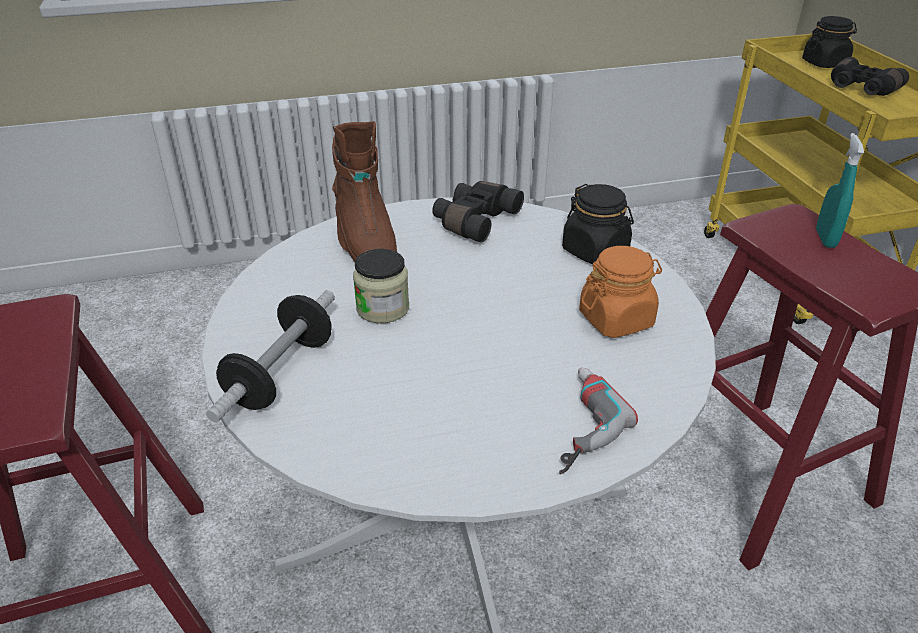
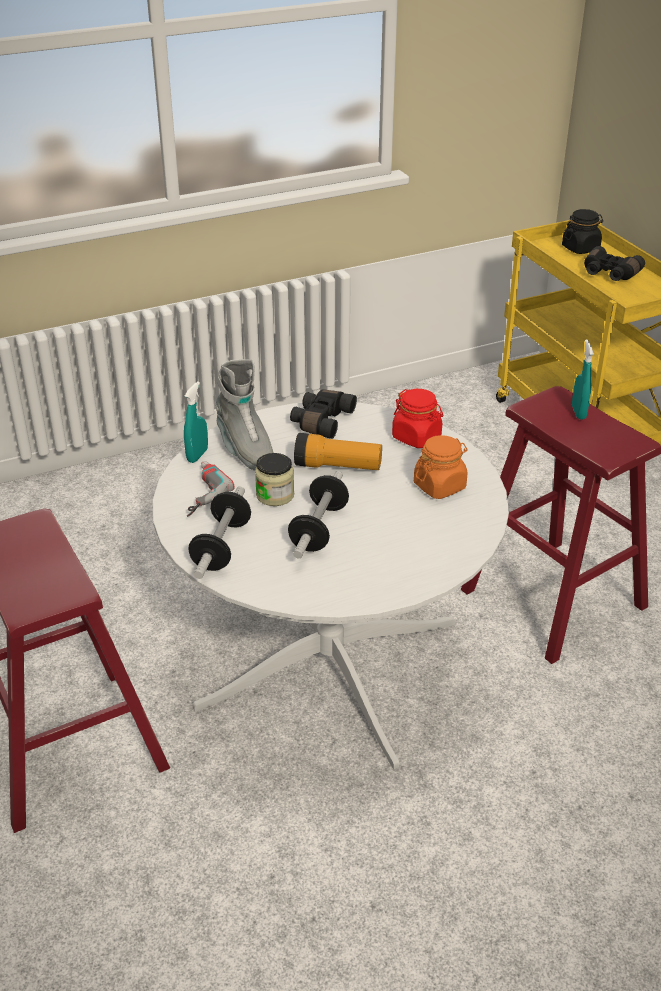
camera: 10 degrees left, 0 degrees up
brown boot [332,121,397,262] -> grey boot [215,359,274,471]
power drill [559,367,638,474] -> power drill moved to [187,461,234,517]
black jar [562,184,634,264] -> red jar [392,389,443,448]
none -> turquoise spray bottle [184,381,208,463]
none -> dumbbell [288,471,349,558]
none -> flashlight [294,433,382,470]

